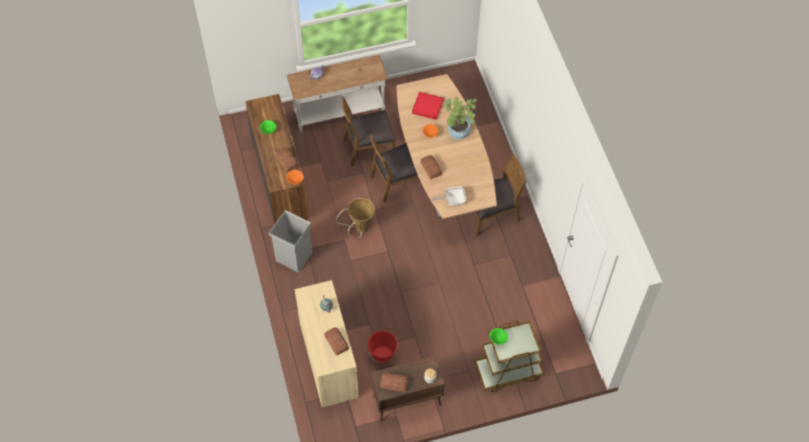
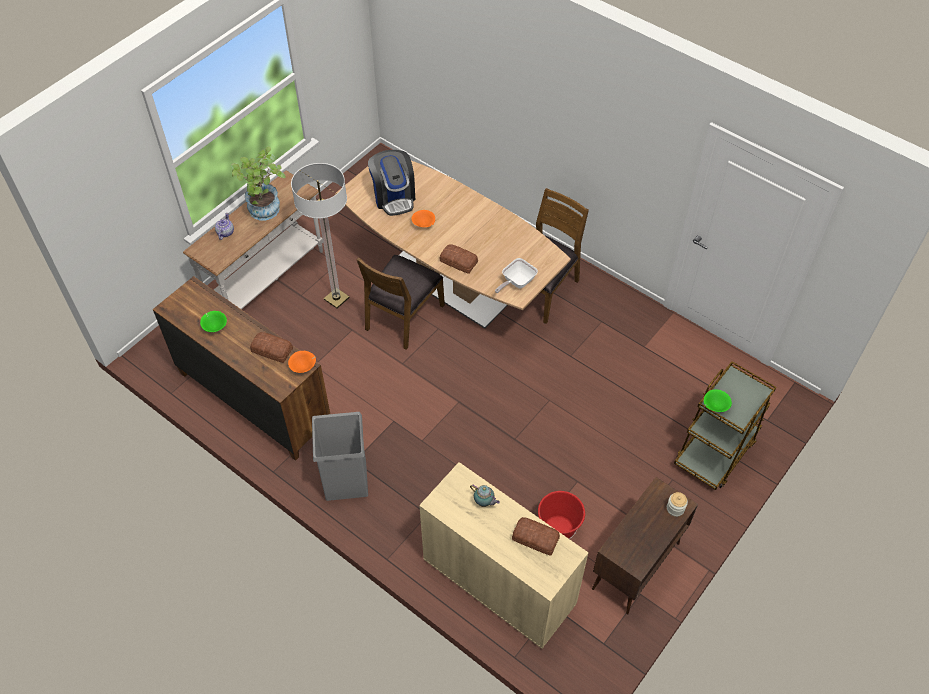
camera: 35 degrees left, 5 degrees down
basket [335,198,375,239] -> none
brown chair [342,96,395,166] -> floor lamp [291,163,349,308]
bread [380,373,408,392] -> none
red tray [412,92,444,120] -> coffee machine [368,150,415,216]
potted plant [444,97,476,140] -> potted plant moved to [231,146,286,221]

